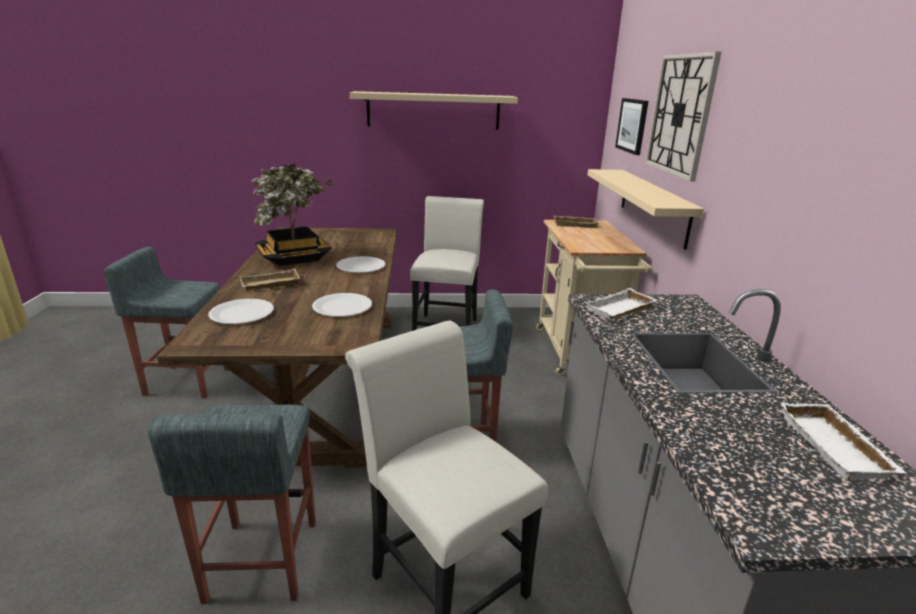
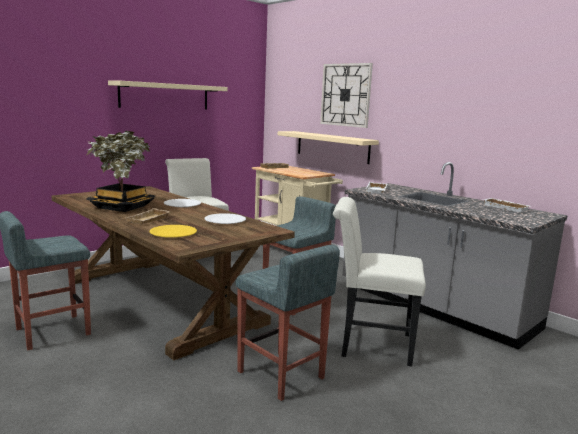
camera: 40 degrees left, 10 degrees down
white plate [208,299,274,324] -> yellow plate [149,225,197,238]
picture [615,98,649,155] -> none

